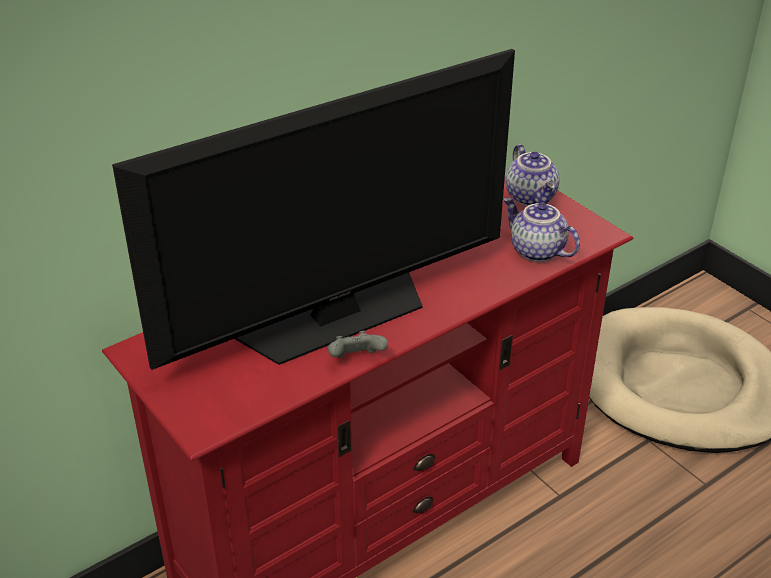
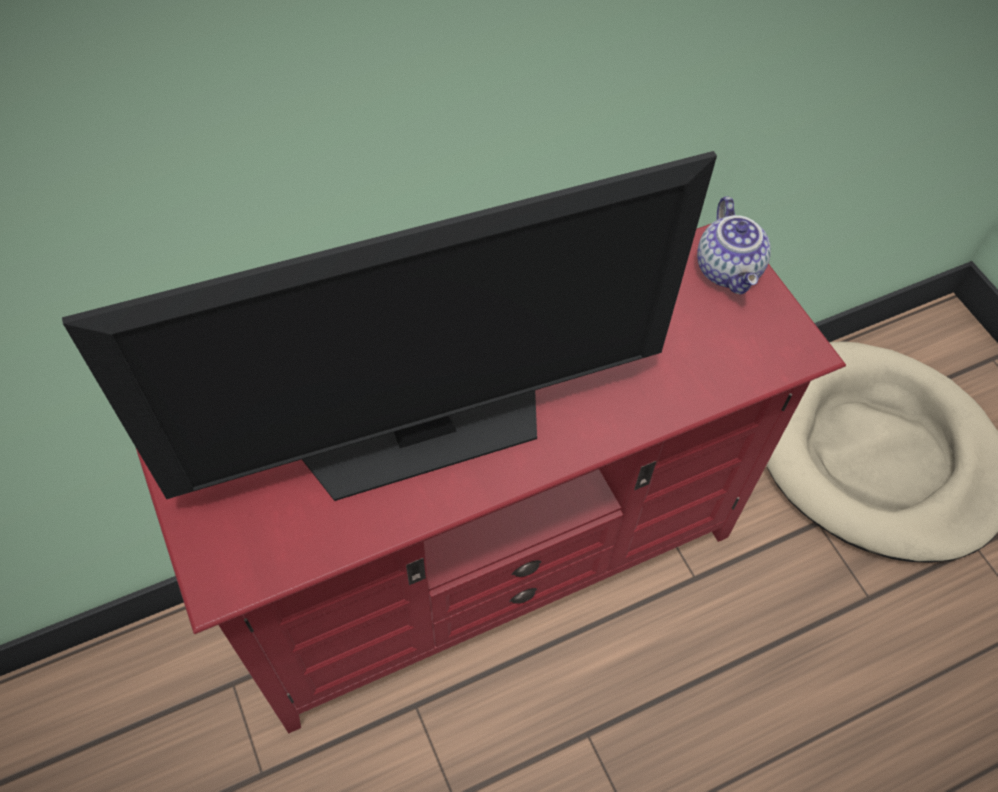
camera: 10 degrees right, 20 degrees up
grey game controller [328,331,388,358] -> none
teapot [503,197,580,262] -> none

